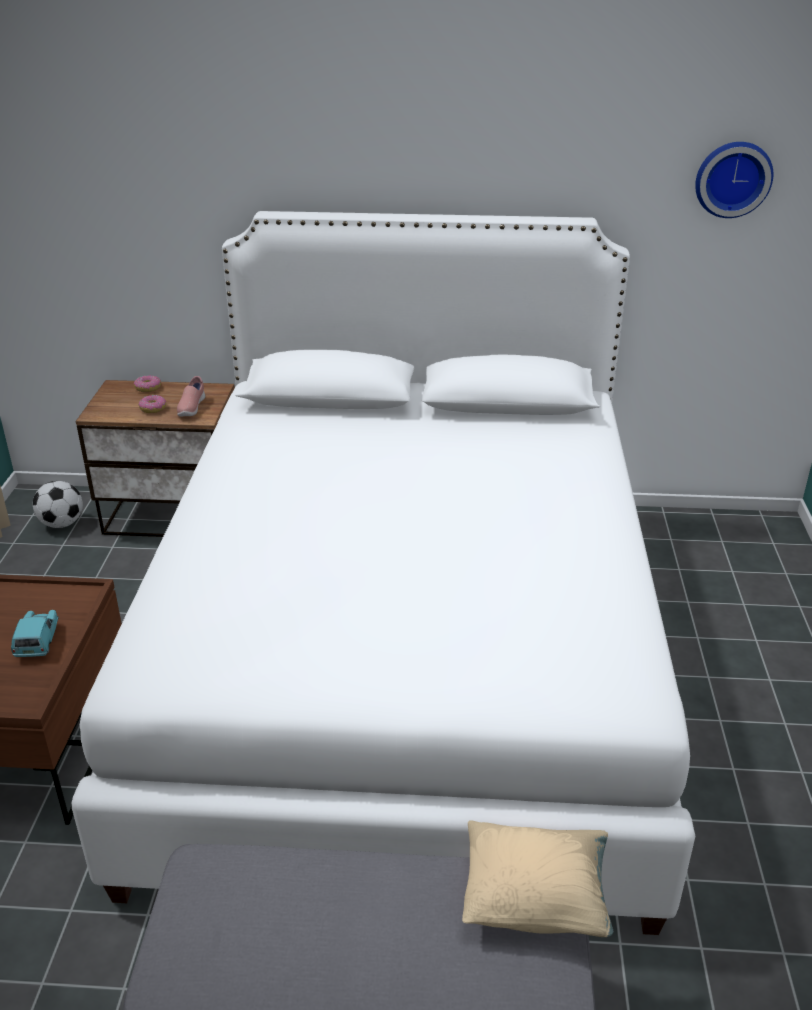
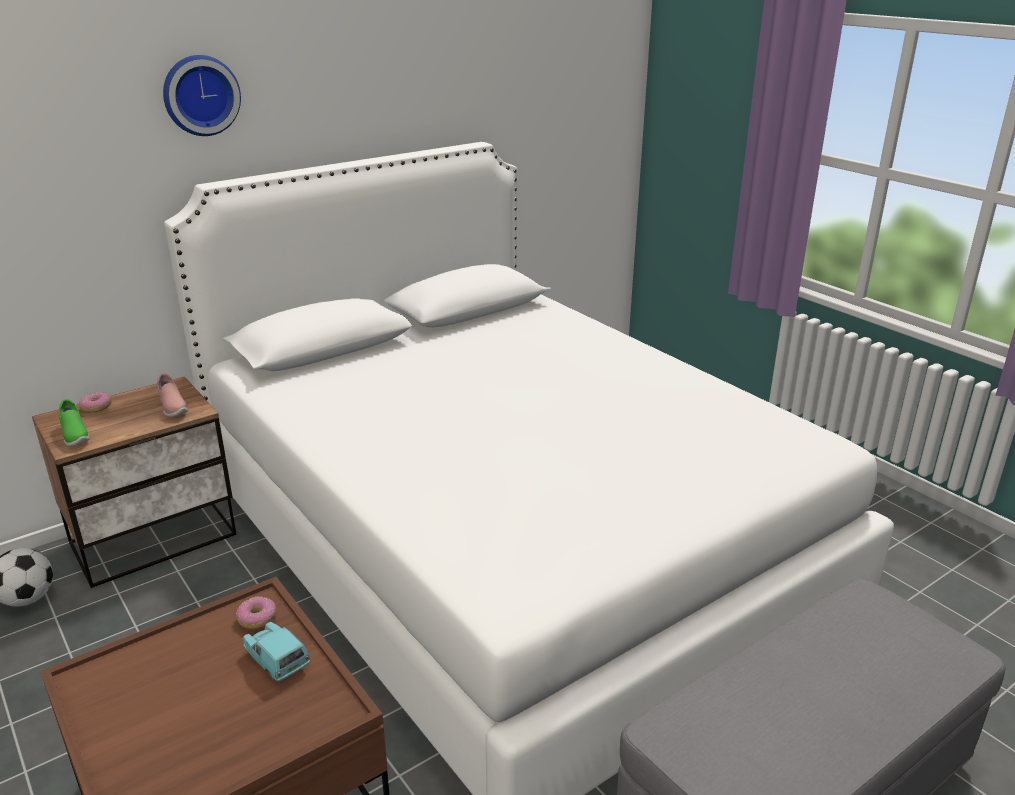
camera: 40 degrees left, 5 degrees down
donut [139,395,166,413] -> donut moved to [236,596,276,629]
beige pillow [462,820,613,937] -> none
wall clock [695,142,773,218] -> wall clock moved to [163,55,241,136]
none -> green shoe [59,399,90,446]

